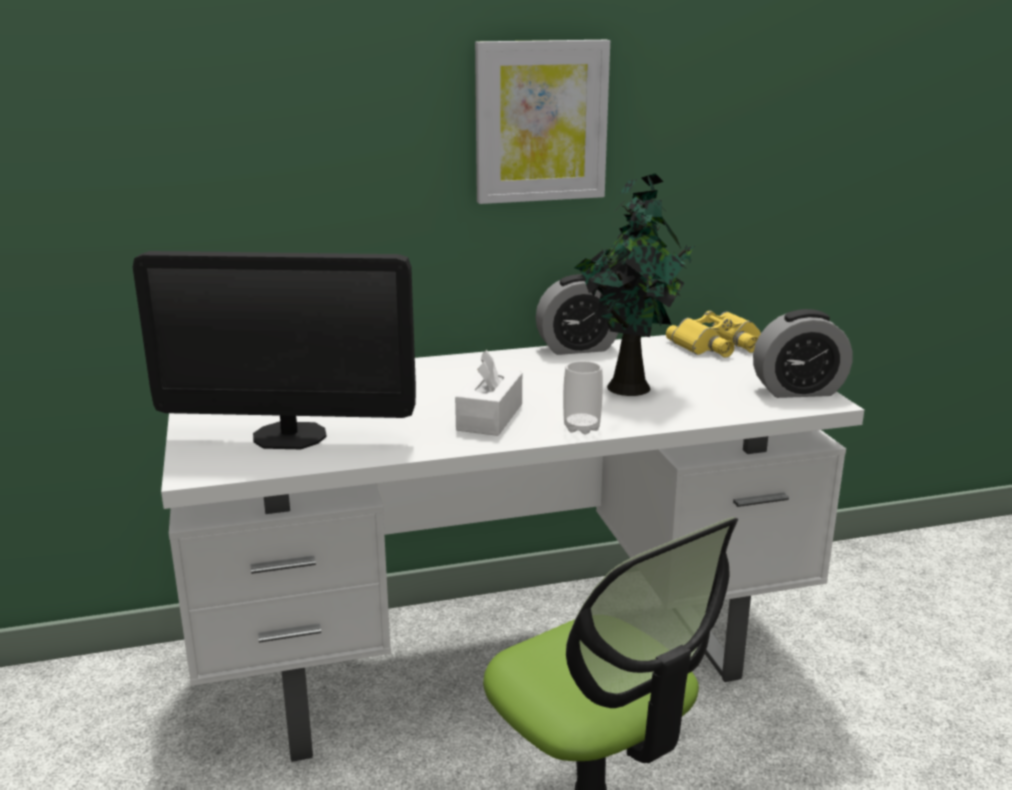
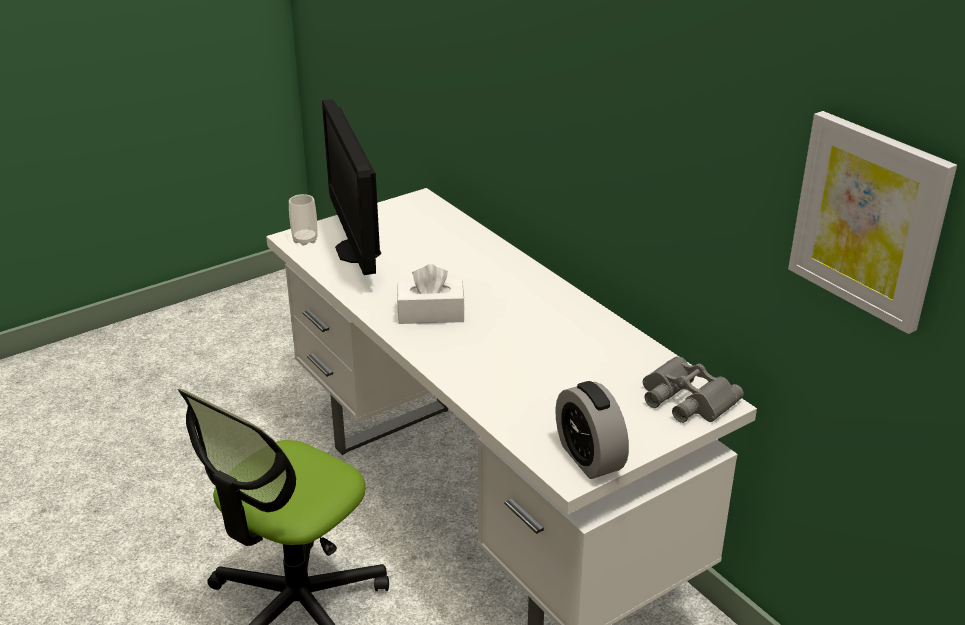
camera: 70 degrees right, 10 degrees up
picture [475,40,610,204] -> picture moved to [788,111,957,334]
alarm clock [536,274,618,355] -> none
cup [563,361,603,435] -> cup moved to [289,194,318,246]
potted plant [574,174,695,396] -> none
yellow binoculars [666,311,761,358] -> grey binoculars [643,357,744,423]

